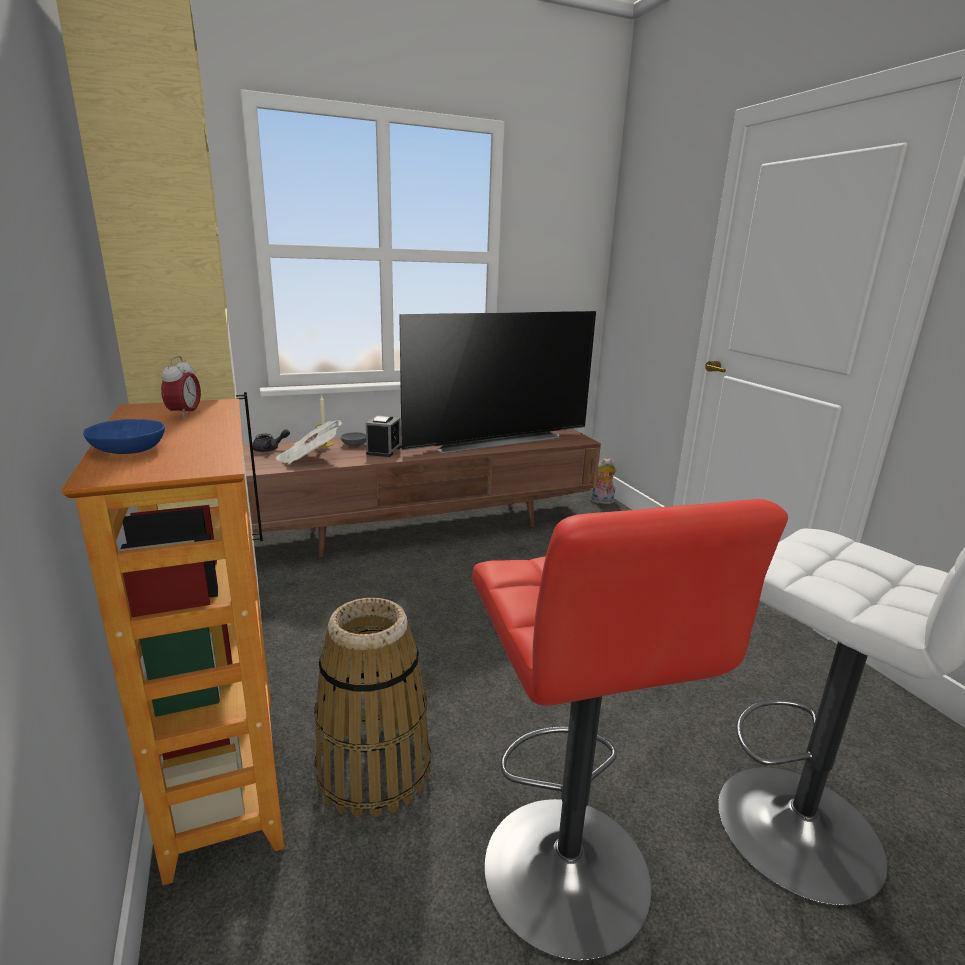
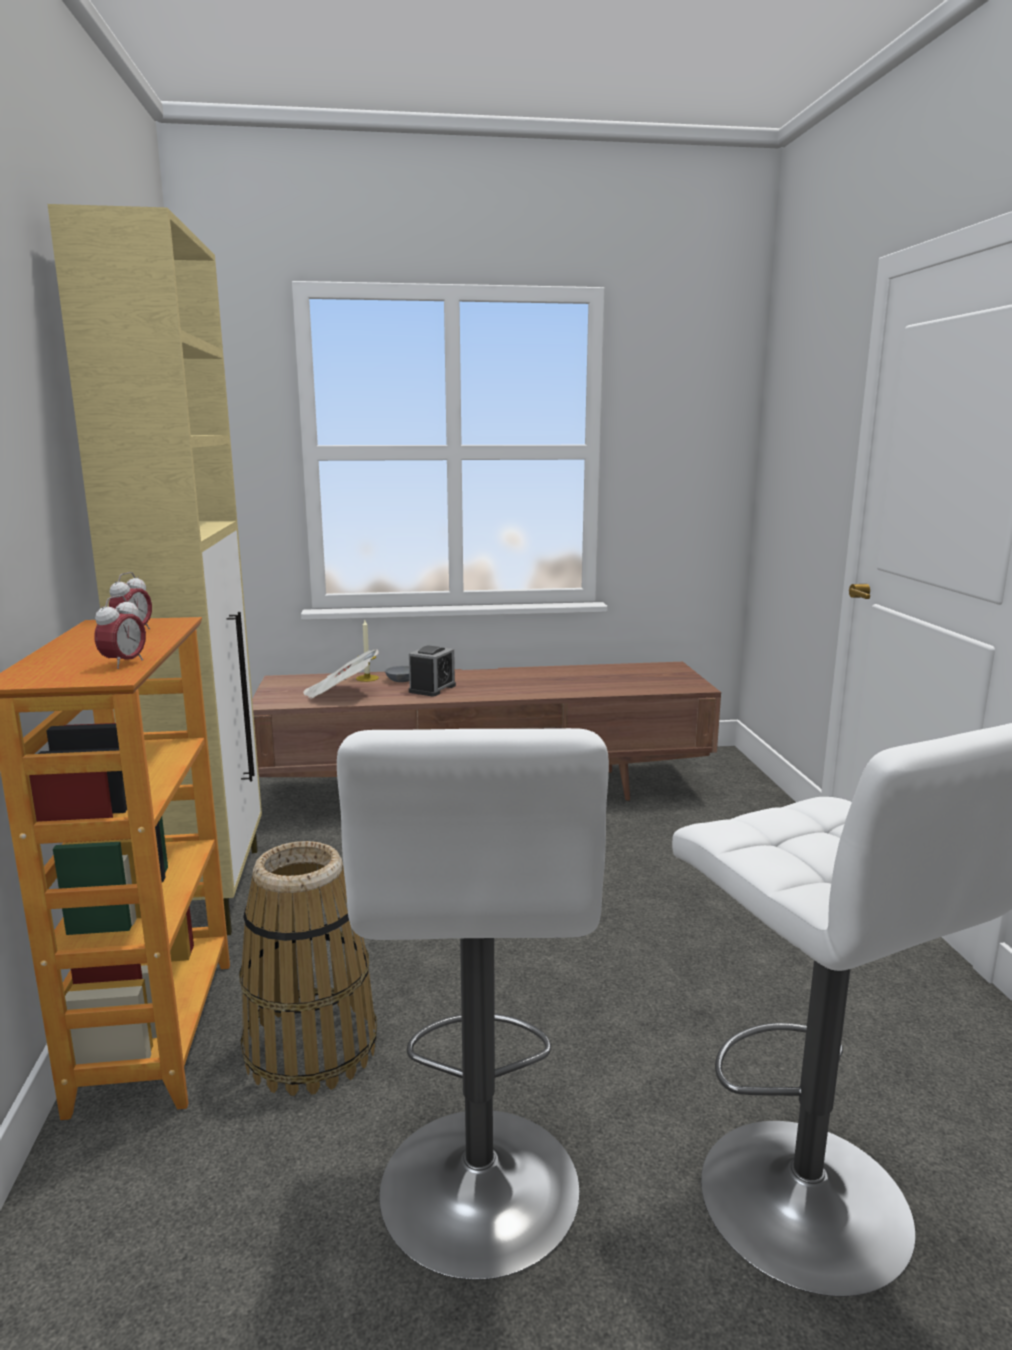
camera: 15 degrees right, 5 degrees down
blue bowl [83,419,165,454] -> none
grey teapot [252,429,290,452] -> none
television [399,311,596,453] -> none
red stool [472,499,788,960] -> white stool [337,728,609,1280]
plush toy [591,458,616,504] -> none
none -> alarm clock [95,595,146,669]

